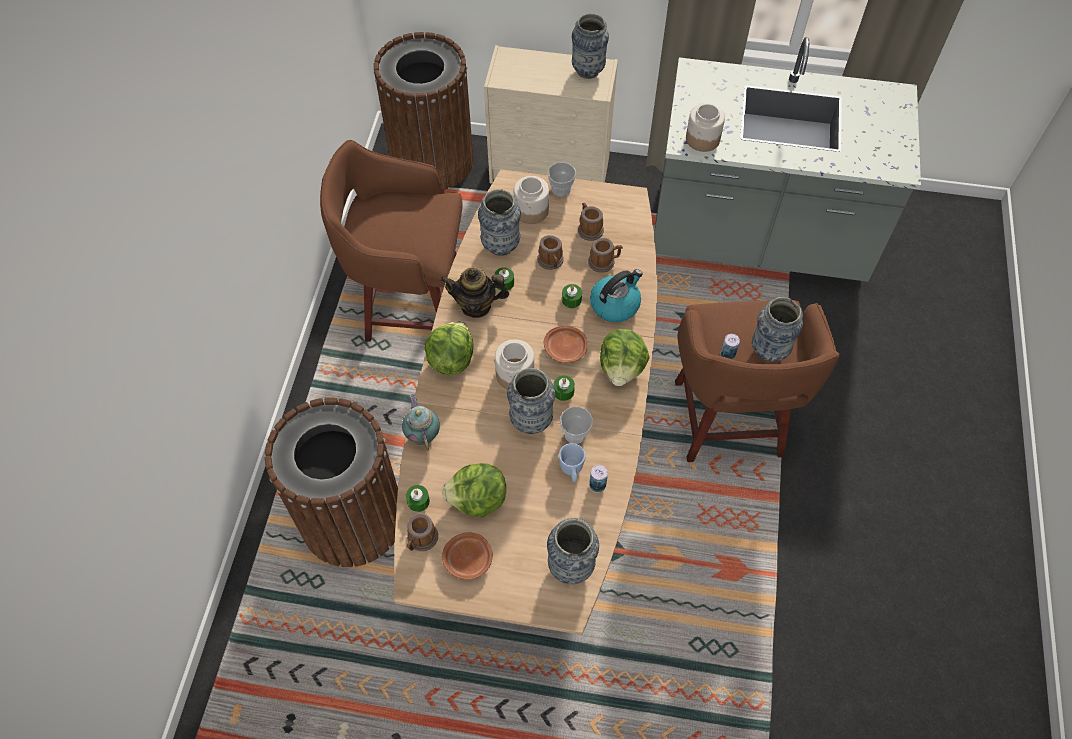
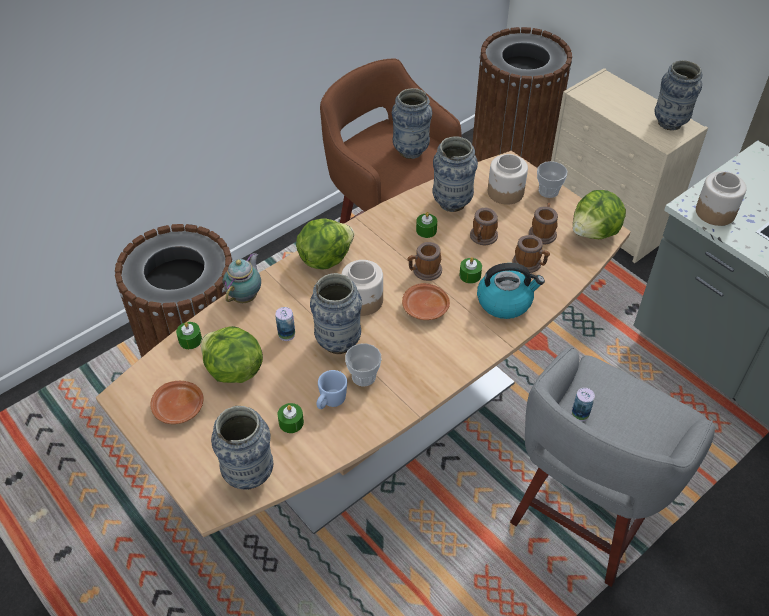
camera: 40 degrees right, 10 degrees down
mug [407,513,438,551] -> mug moved to [408,242,442,281]
teapot [441,267,509,318] -> none
green candle [553,375,575,401] -> green candle moved to [278,403,304,433]
can [589,465,608,493] -> can moved to [275,307,295,341]
lettuce [600,329,650,386] -> lettuce moved to [573,190,626,239]
brown stool [675,300,840,462] -> grey stool [510,347,715,587]
vase [752,297,803,362] -> vase moved to [392,88,432,159]

